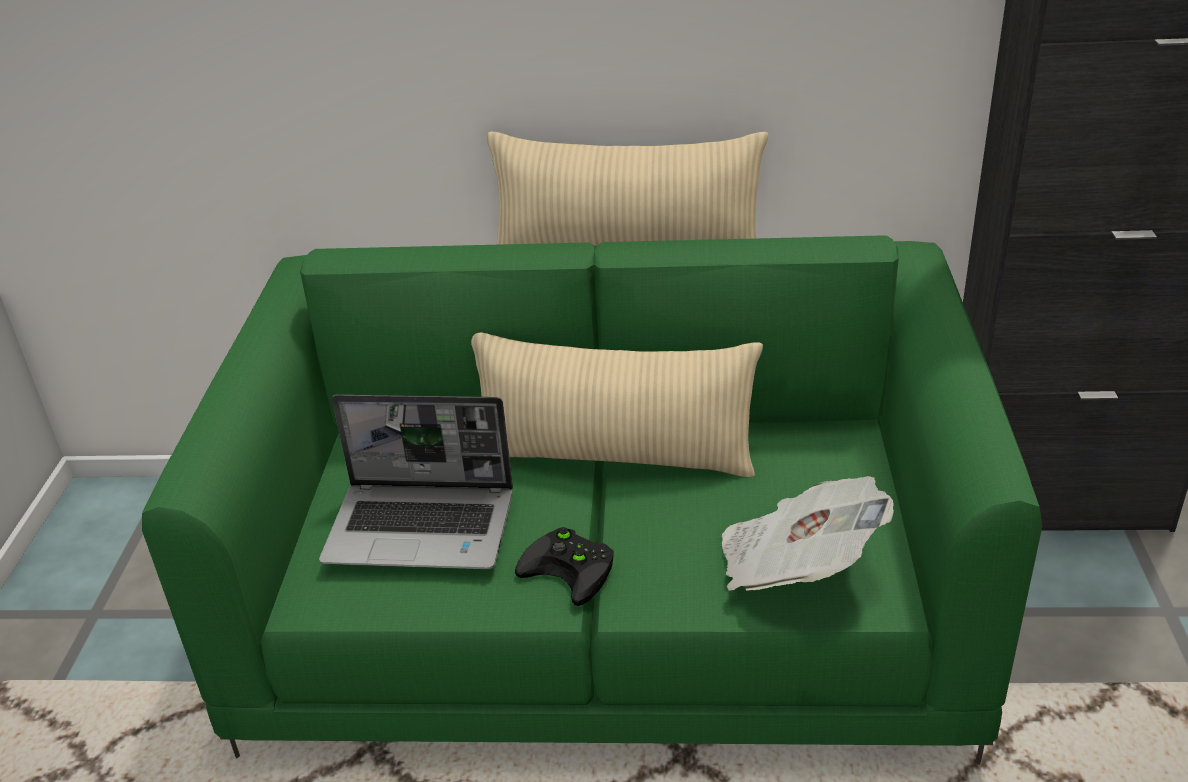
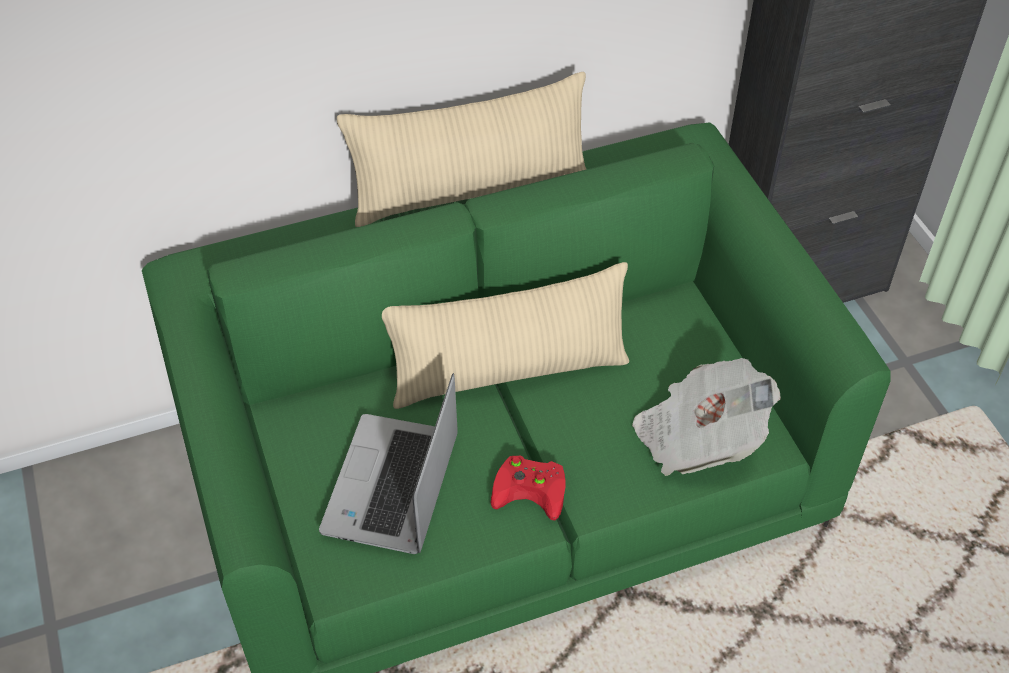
camera: 25 degrees left, 15 degrees up
laptop [319,395,513,569] -> laptop turned 120 degrees clockwise [319,373,458,554]
black game controller [515,527,614,606] -> red game controller [491,456,565,520]

